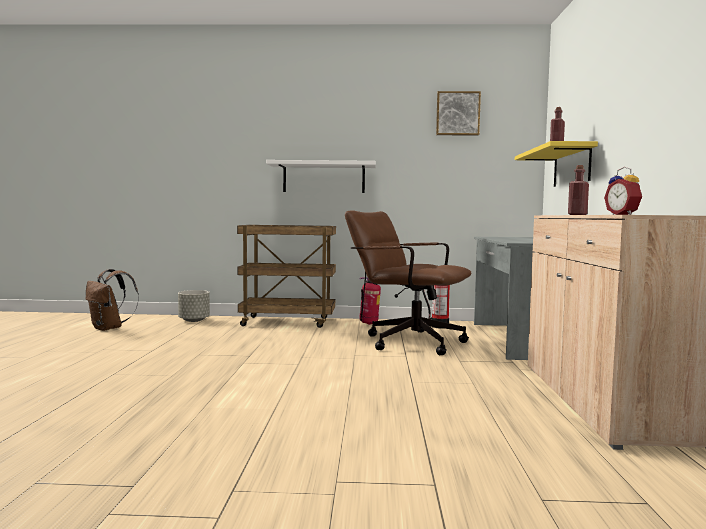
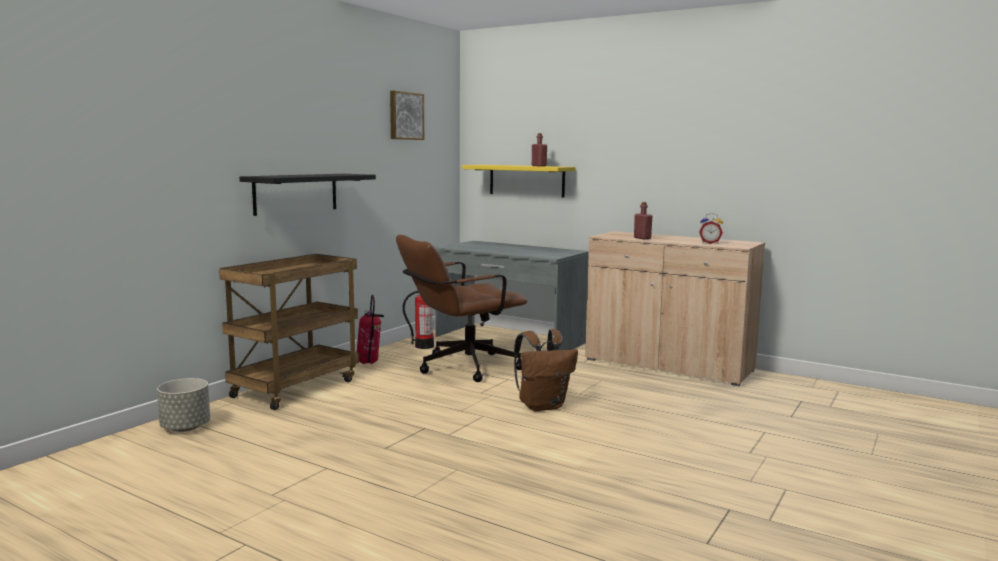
camera: 60 degrees left, 5 degrees up
brown backpack [86,269,139,331] -> brown backpack moved to [514,329,578,411]
white shelf [266,160,376,193] -> black shelf [239,174,376,216]

